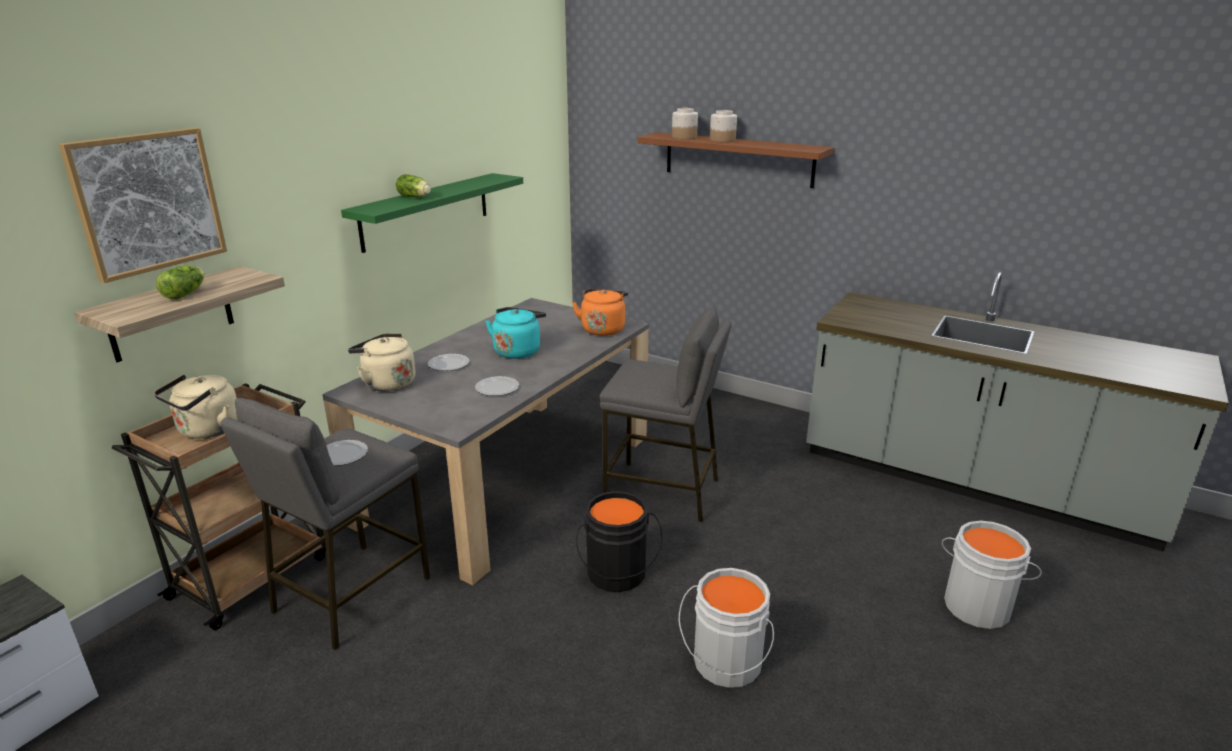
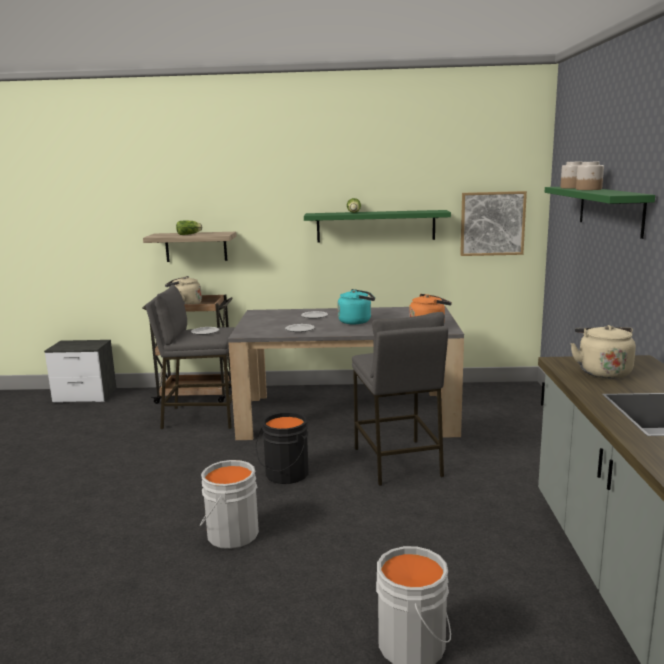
camera: 60 degrees right, 10 degrees down
picture [59,128,227,283] -> picture moved to [460,191,527,256]
beige kettle [348,333,416,392] -> beige kettle moved to [570,325,636,378]
brown shelf [637,132,834,188] -> green shelf [545,187,655,239]

